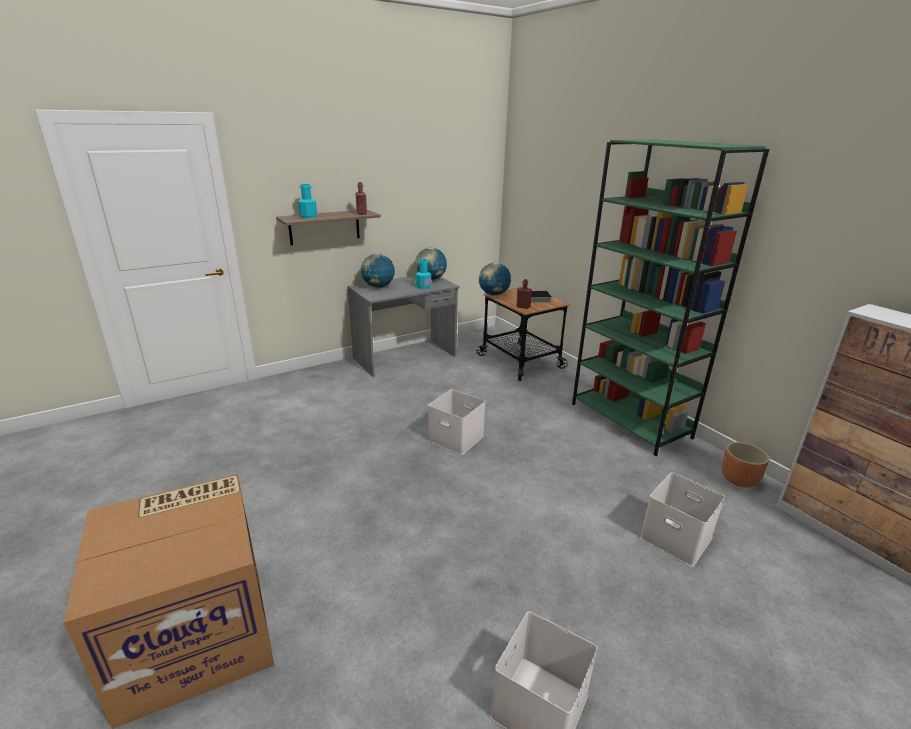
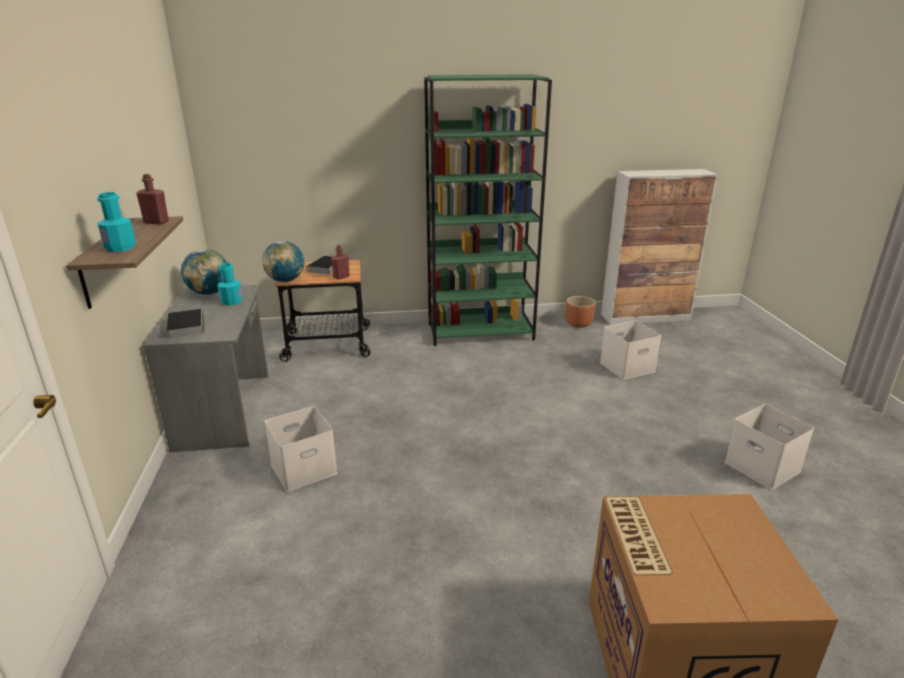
camera: 65 degrees left, 0 degrees up
globe [361,254,395,288] -> book [166,309,204,338]
white storage box [428,389,485,455] -> white storage box moved to [264,406,337,492]

